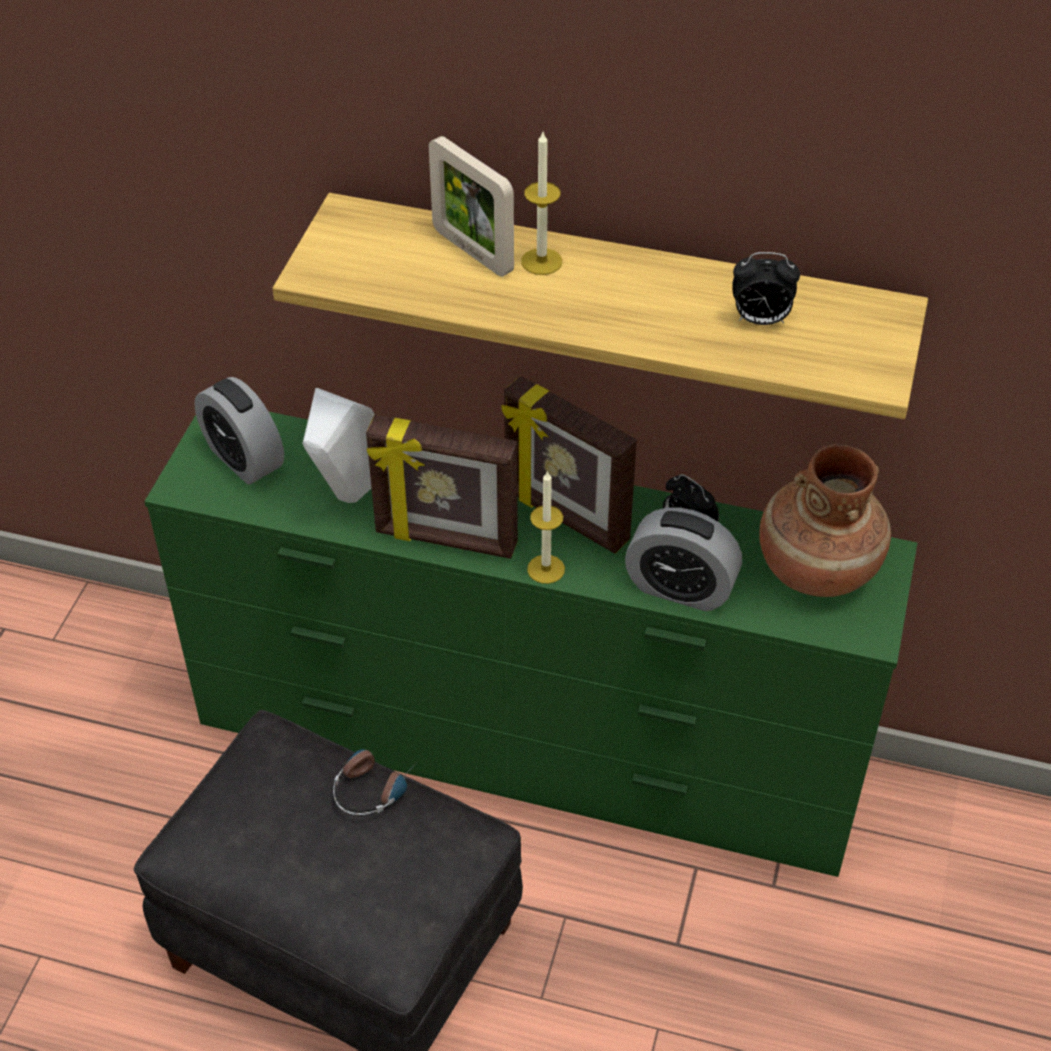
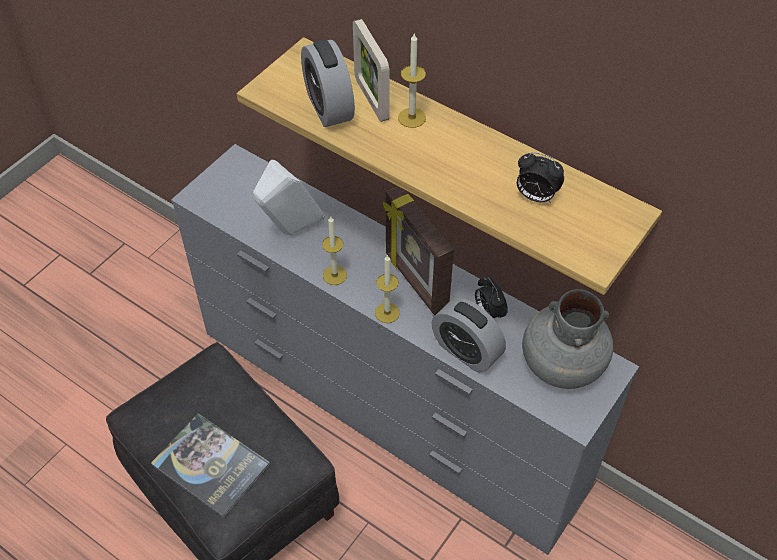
camera: 20 degrees right, 5 degrees up
green dresser [144,412,917,877] -> grey dresser [171,144,639,555]
alarm clock [194,377,284,484] -> alarm clock moved to [301,39,355,127]
headphones [333,749,423,816] -> none
picture frame [366,414,518,559] -> candle [322,216,347,285]
brown vase [759,444,891,597] -> grey vase [522,289,613,389]
none -> book [151,413,270,517]

